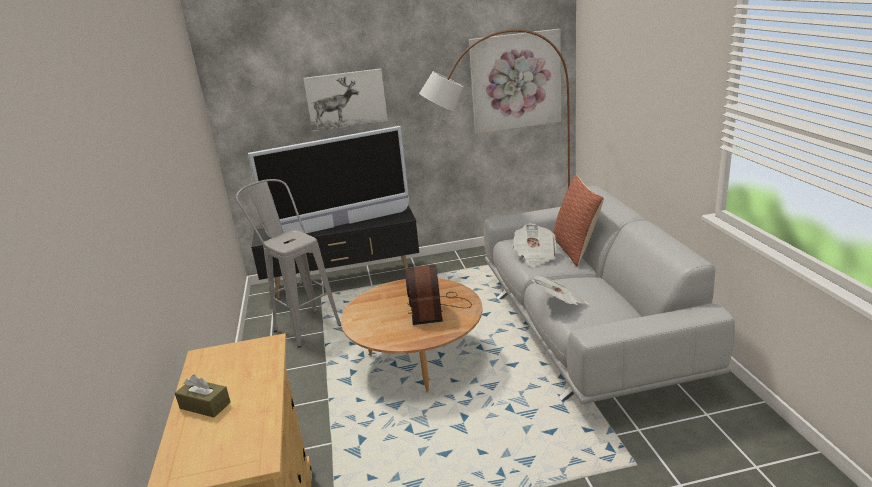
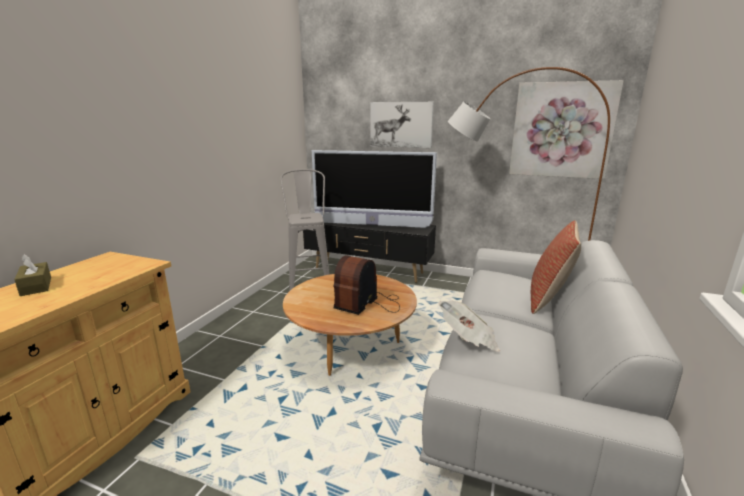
camera: 30 degrees right, 5 degrees down
newspaper [512,223,556,267] -> none

